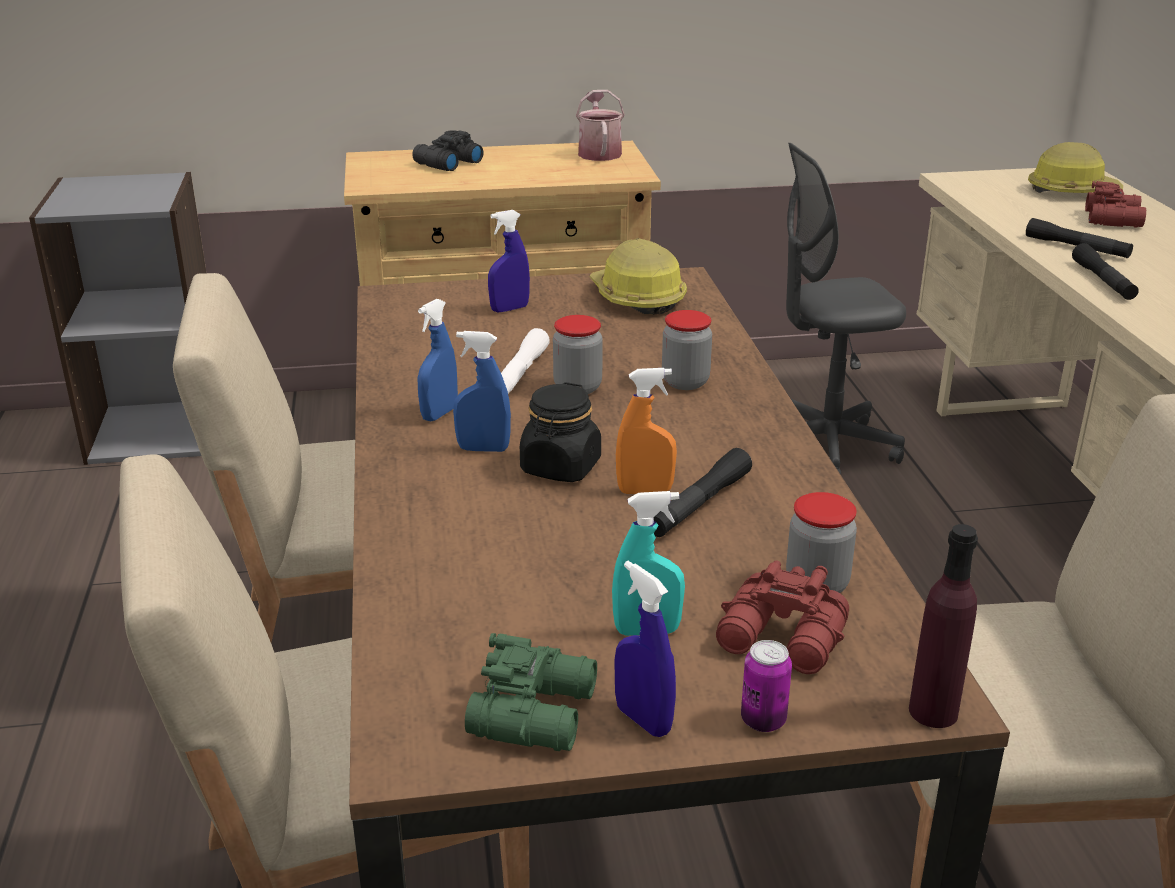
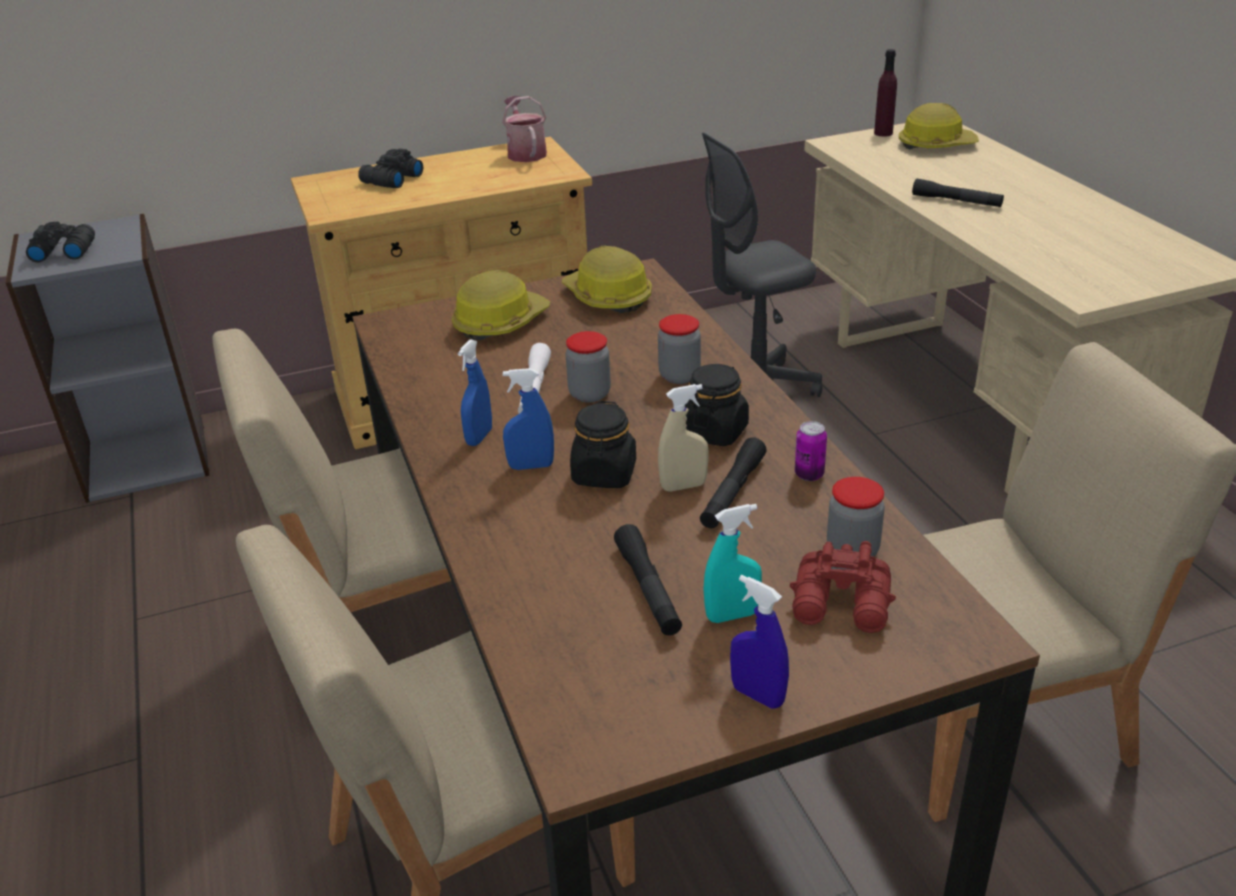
camera: 10 degrees left, 5 degrees up
green binoculars [465,633,597,751] -> none
blue spray bottle [488,210,530,313] -> hard hat [452,270,550,340]
orange spray bottle [616,368,677,494] -> beige spray bottle [658,384,709,492]
can [741,640,792,732] -> can moved to [795,421,827,481]
purple bottle [909,524,978,728] -> purple bottle moved to [874,49,897,137]
black flashlight [1072,243,1139,300] -> black flashlight moved to [614,524,682,636]
red binoculars [1085,181,1146,228] -> none
none -> black binoculars [26,222,95,263]
none -> black jar [685,364,749,446]

